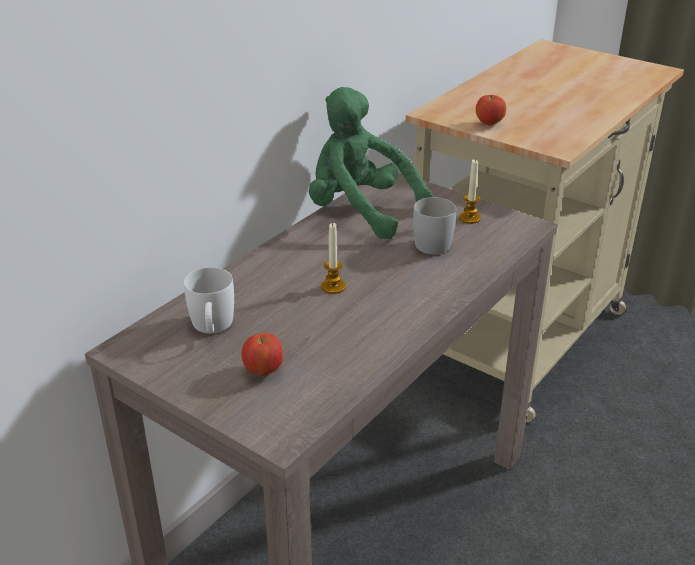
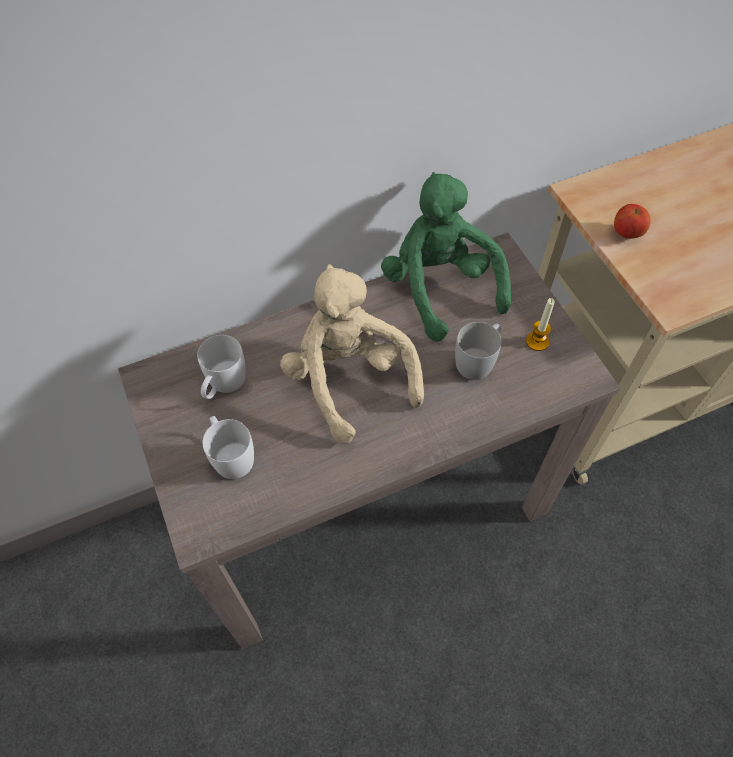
camera: 30 degrees right, 25 degrees up
apple [242,333,283,376] -> white mug [203,416,254,479]
candle [321,223,346,294] -> beige plush toy [280,264,424,444]

